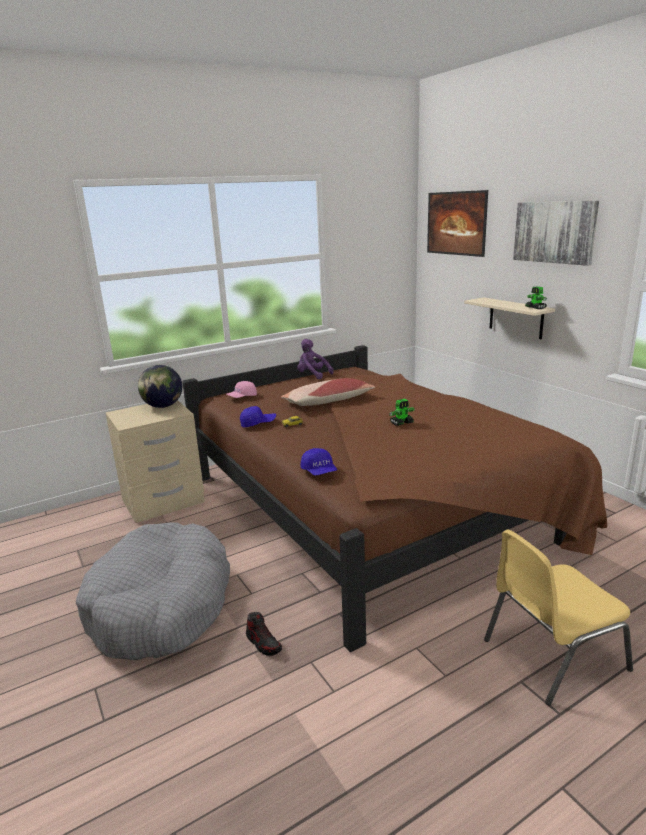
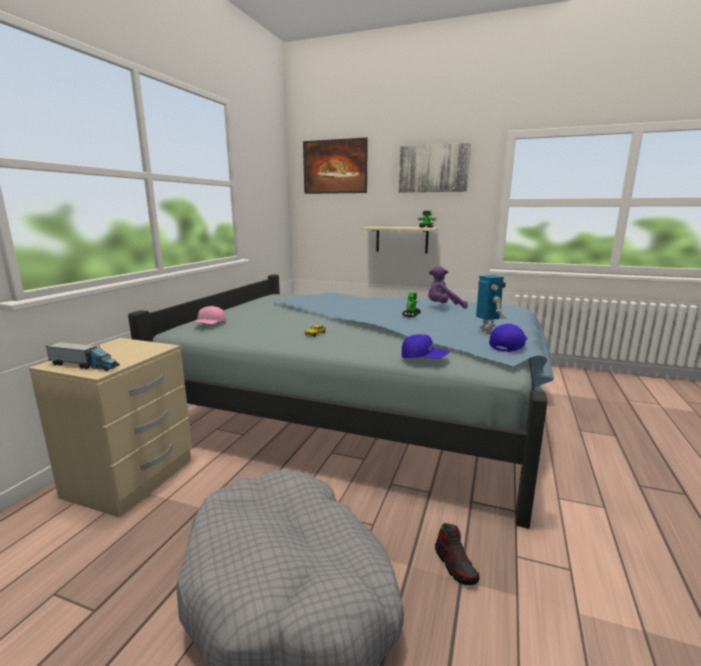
camera: 40 degrees left, 5 degrees down
globe [138,365,182,408] -> none
brown bed [182,345,607,652] -> blue bed [128,274,554,529]
blue cap [240,406,276,427] -> blue cap moved to [489,324,528,352]
shoe [246,612,282,656] -> shoe turned 60 degrees clockwise [435,523,480,585]
pillow [281,378,375,406] -> none
purple plush toy [297,339,334,379] -> purple plush toy moved to [428,266,468,309]
yellow chair [484,529,633,705] -> none
none -> toy truck [46,342,120,371]
none -> toy robot [476,275,507,334]

